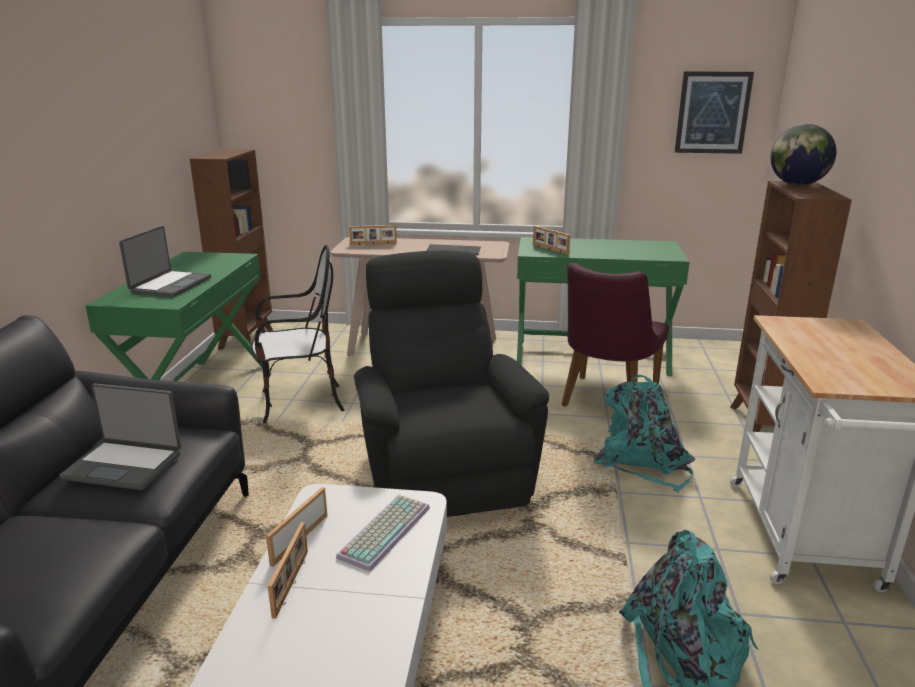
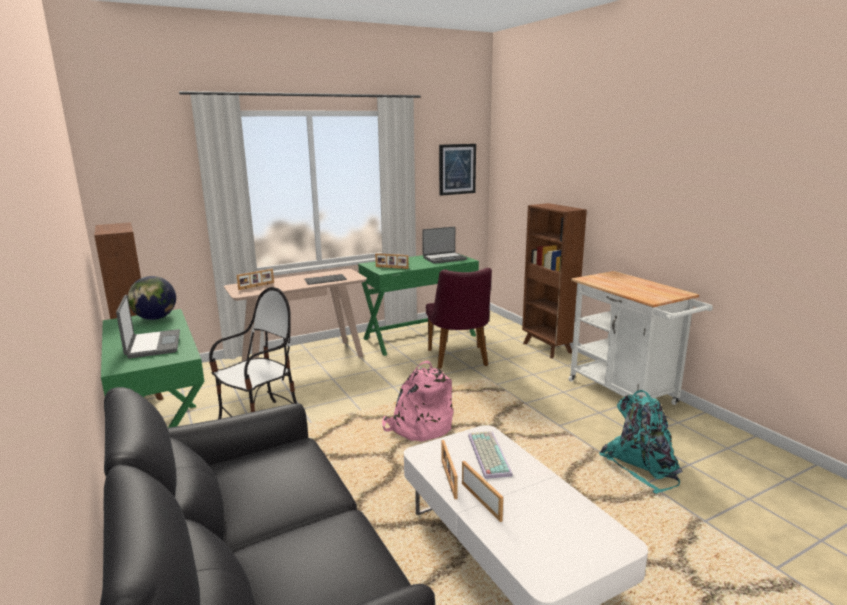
camera: 35 degrees left, 5 degrees down
laptop [59,383,181,490] -> laptop moved to [422,227,467,264]
black armchair [354,250,550,517] -> pink backpack [382,361,453,441]
turquoise backpack [593,375,695,492] -> none
globe [771,124,837,185] -> globe moved to [128,276,176,320]

